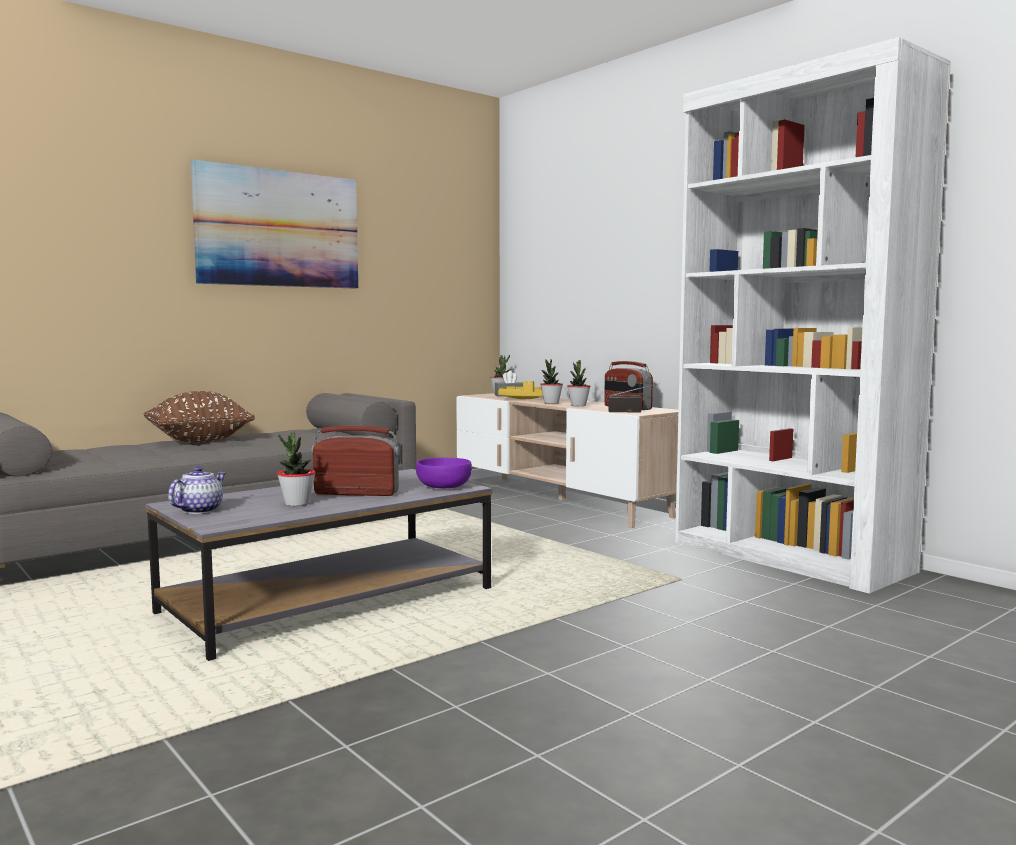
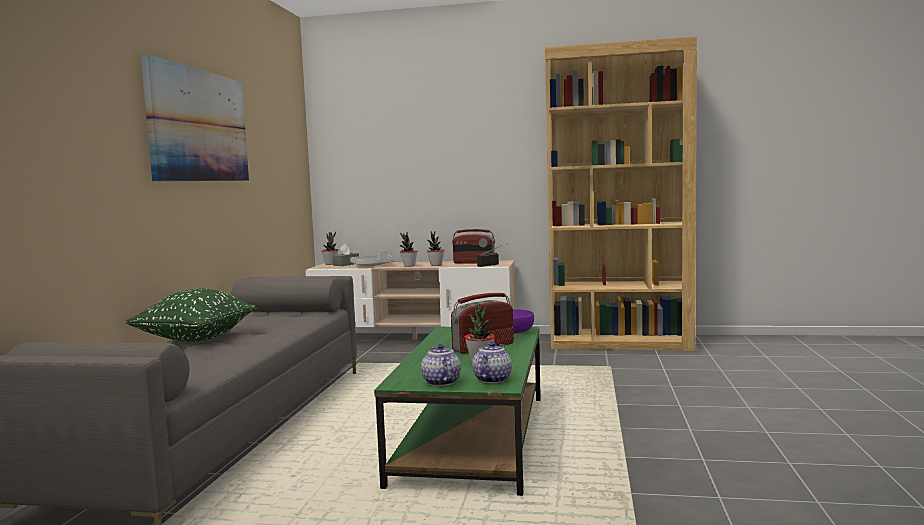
camera: 40 degrees left, 0 degrees up
brown pillow [144,391,255,443] -> green pillow [125,289,257,342]
grey coffee table [145,469,492,661] -> green coffee table [374,327,541,496]
yellow tray [498,381,543,399] -> grey tray [350,250,395,266]
white bookcase [675,37,951,594] -> brown bookcase [545,36,697,351]
none -> teapot [472,342,512,383]

